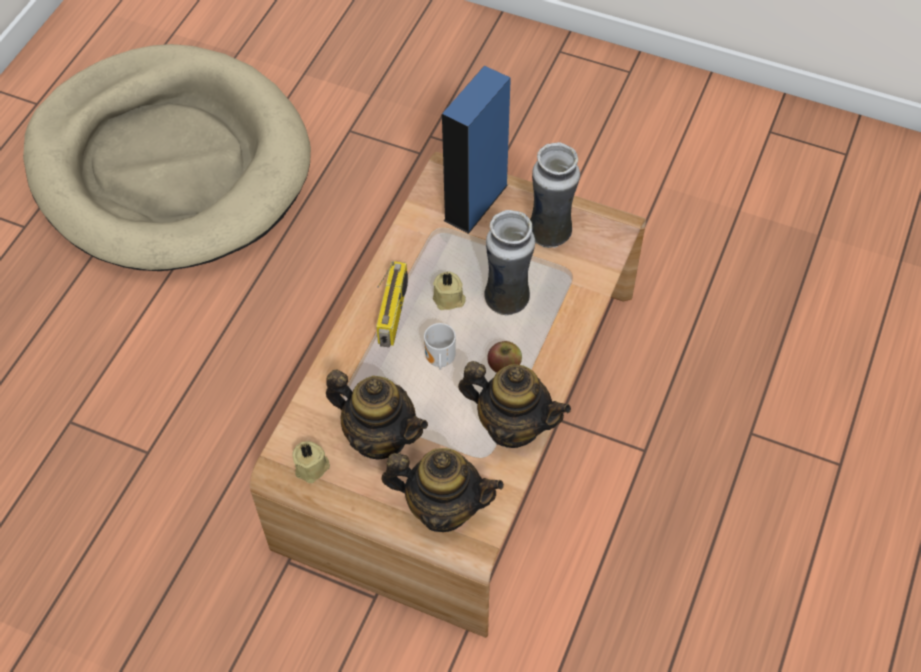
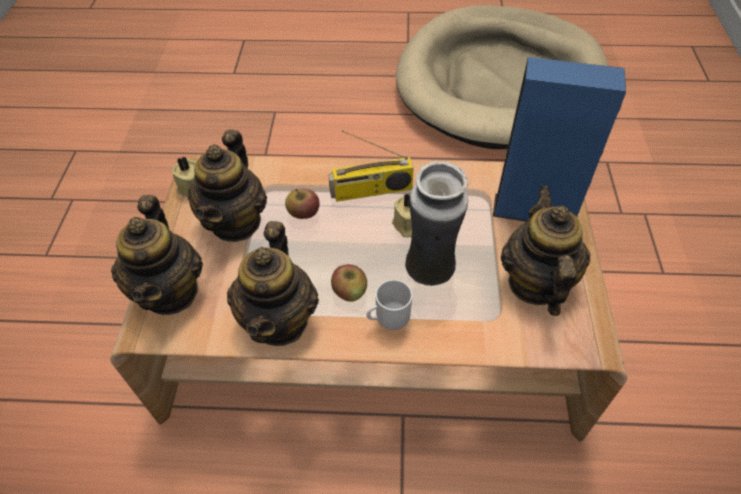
camera: 70 degrees right, 5 degrees down
mug [424,323,456,370] -> mug moved to [367,280,412,330]
vase [530,142,580,248] -> teapot [501,186,590,316]
none -> apple [285,188,320,219]

